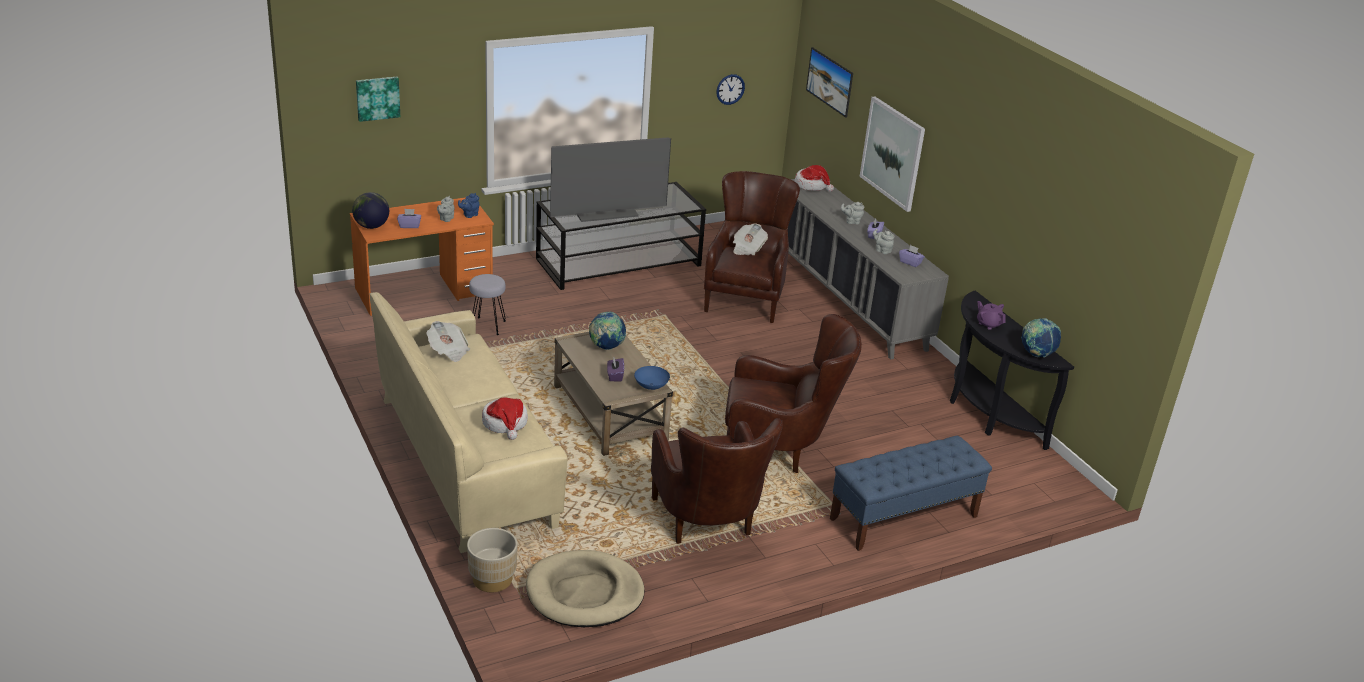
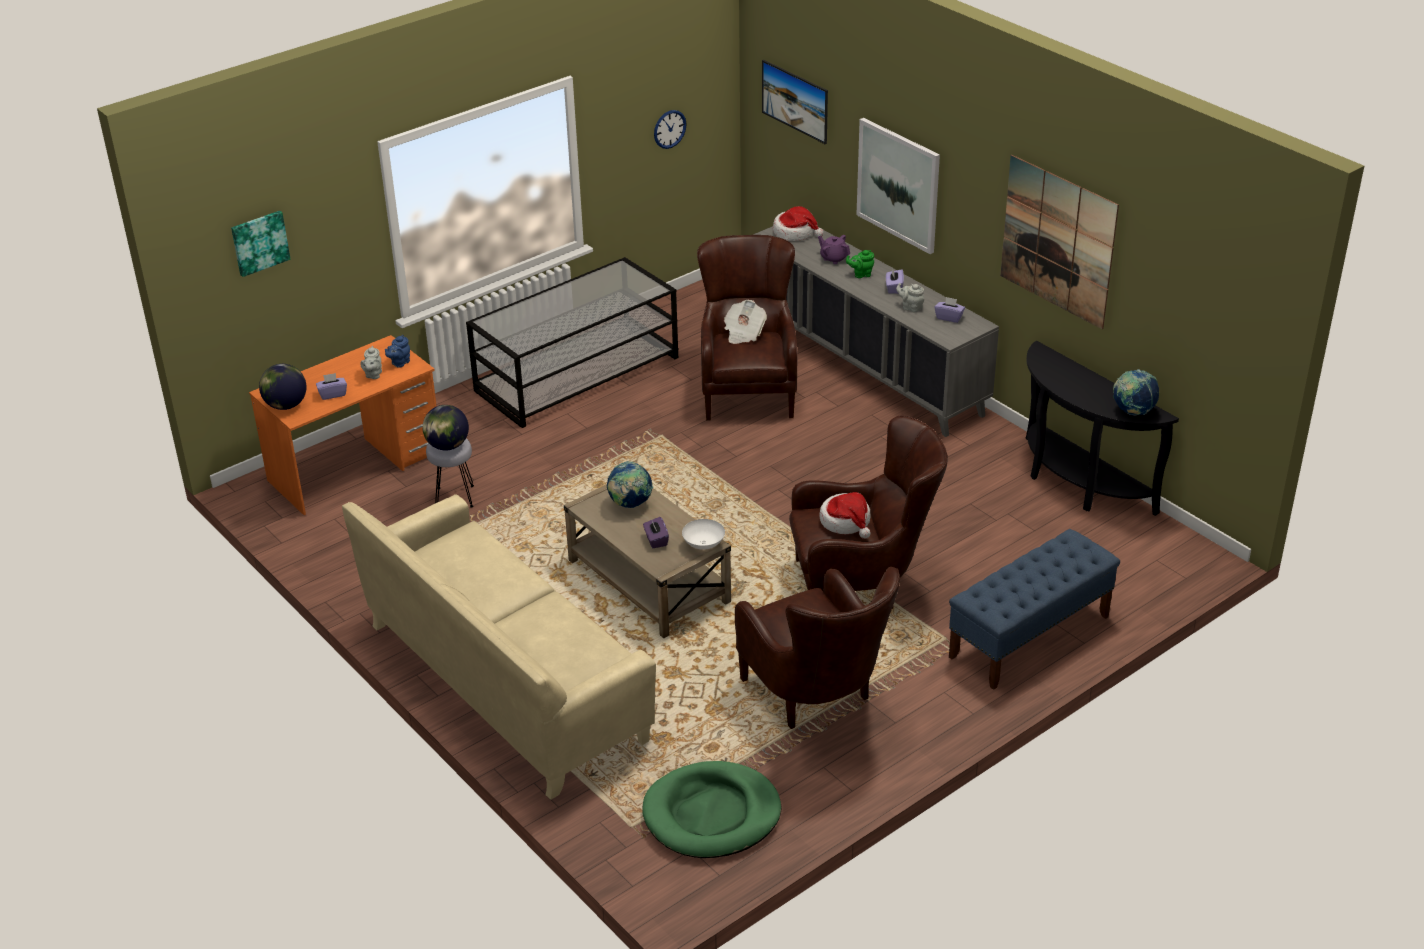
camera: 10 degrees left, 5 degrees up
newspaper [426,321,470,362] -> none
beige planter [467,528,517,592] -> none
hat [482,397,528,440] -> hat moved to [820,492,871,539]
beige dog bed [526,550,644,627] -> green dog bed [643,761,782,858]
television [550,137,671,222] -> none
blue bowl [634,366,670,390] -> white bowl [682,519,725,550]
grey teapot [841,202,864,224] -> green teapot [846,250,874,278]
purple teapot [977,301,1006,330] -> purple teapot moved to [818,235,850,264]
none -> globe [422,405,469,450]
none -> picture [1000,155,1119,329]

